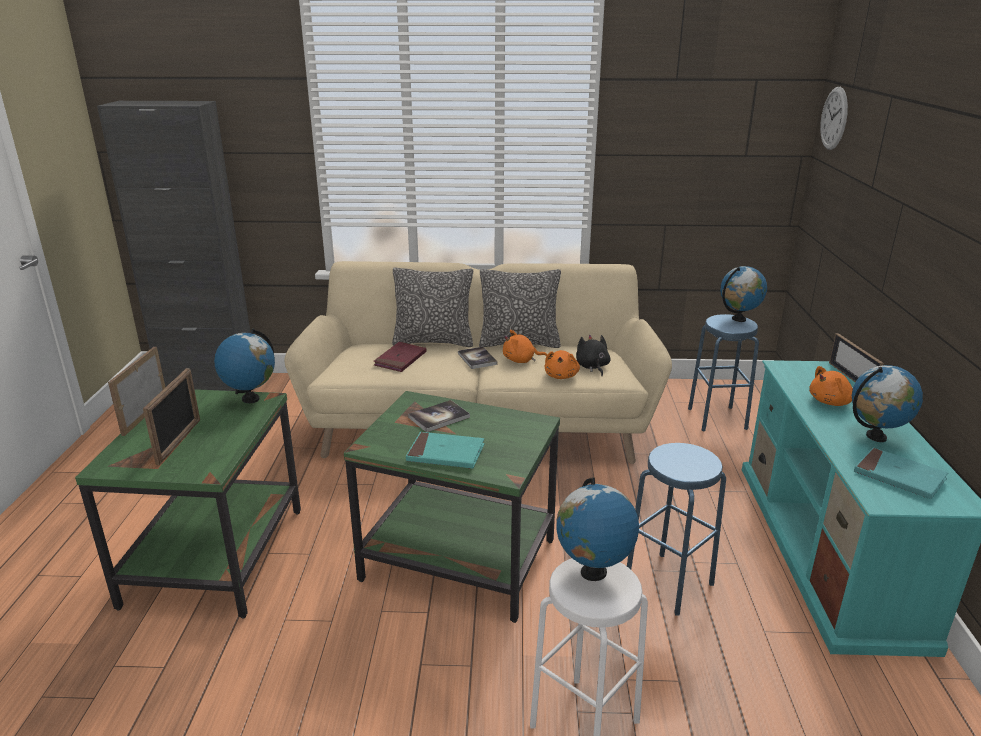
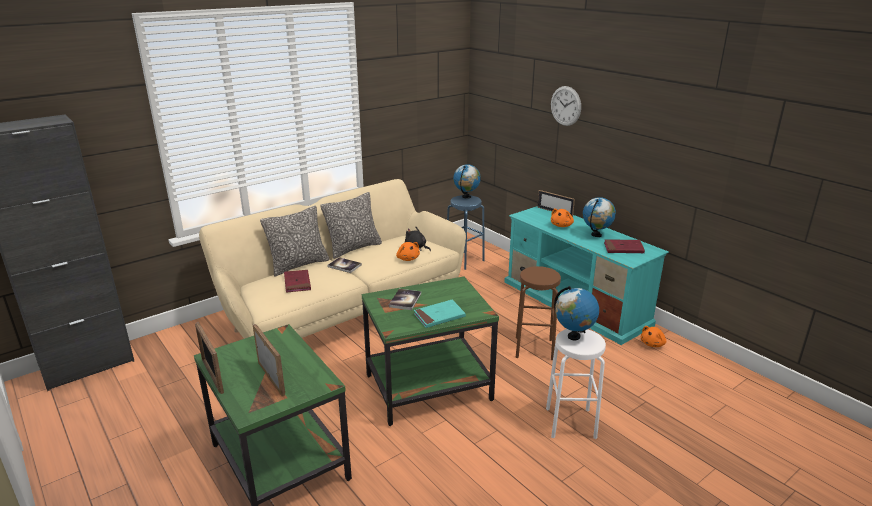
camera: 40 degrees left, 0 degrees up
globe [214,329,275,403] -> none
orange plush toy [503,330,547,363] -> orange plush toy moved to [641,326,666,347]
blue stool [627,443,726,616] -> brown stool [516,266,561,361]
wall clock [820,87,848,150] -> wall clock moved to [551,86,581,126]
turquoise book [854,447,948,499] -> red book [604,240,645,253]

